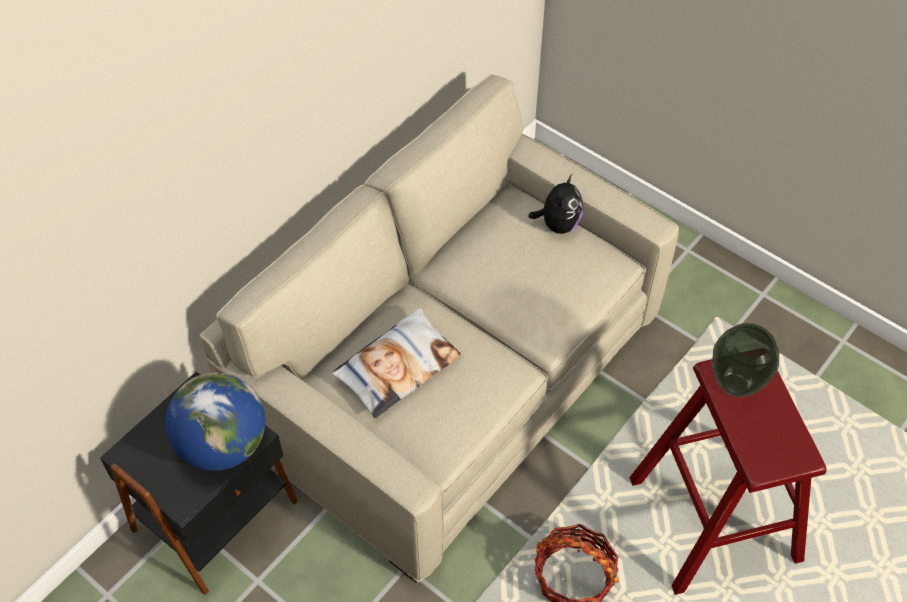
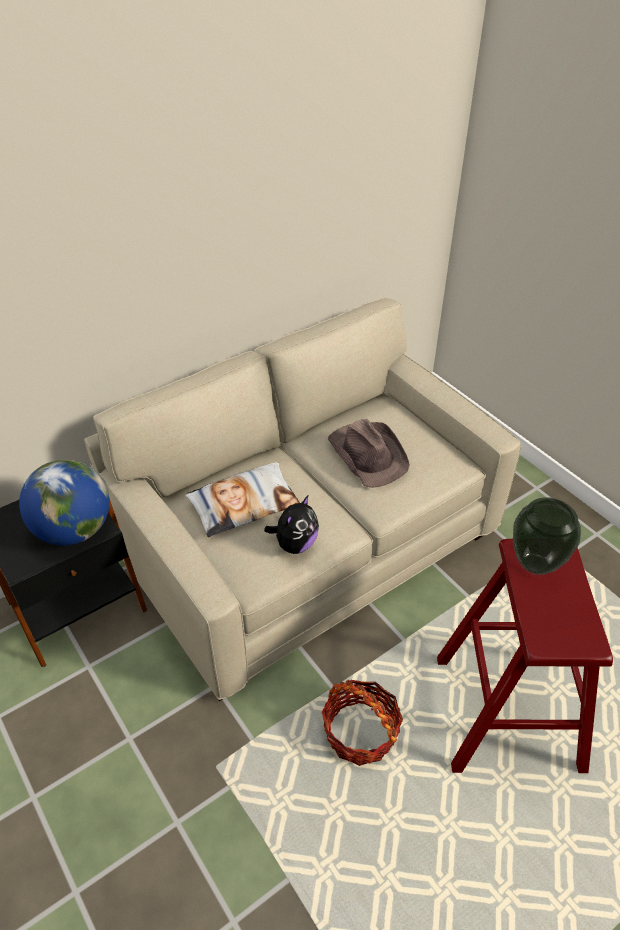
camera: 15 degrees right, 10 degrees down
plush toy [528,174,583,234] -> plush toy moved to [264,495,319,554]
none -> brown hat [328,419,410,488]

